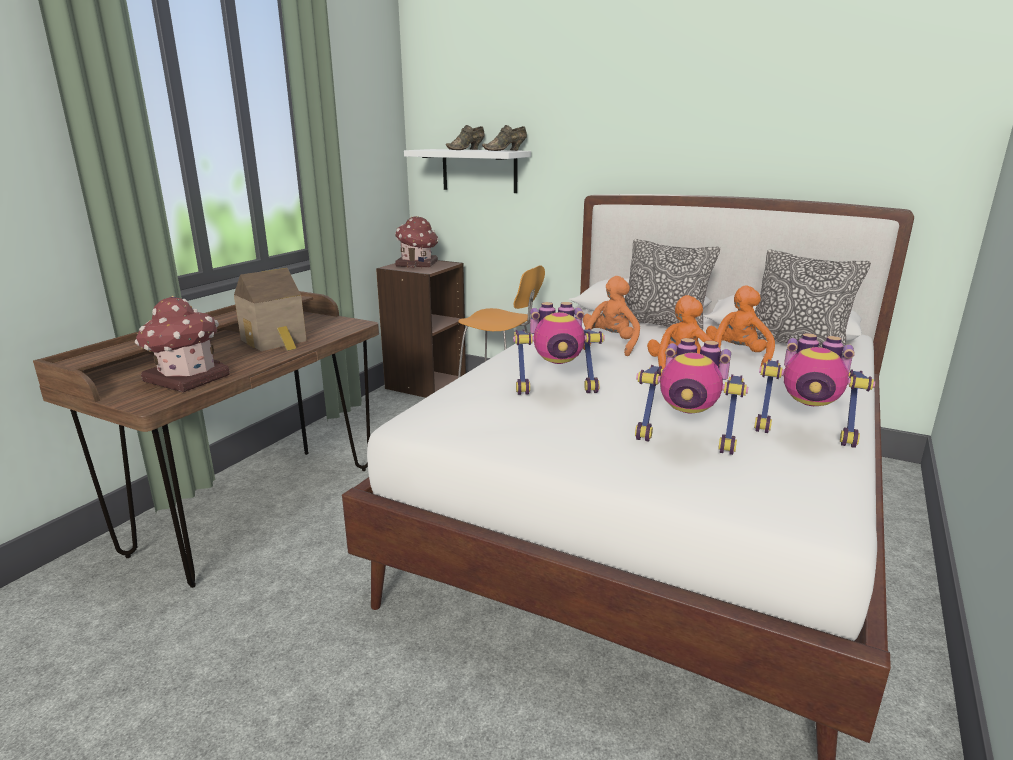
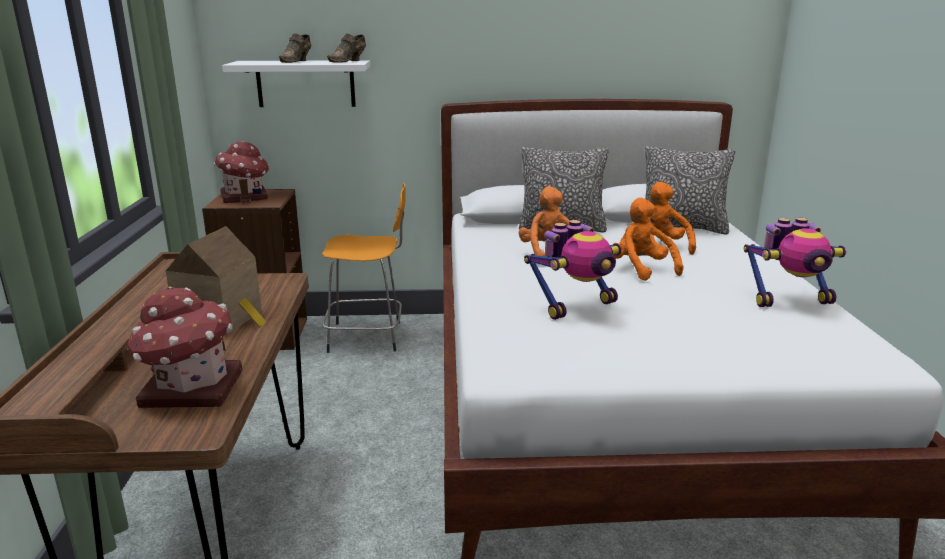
camera: 30 degrees left, 0 degrees up
toy robot [635,338,748,455] -> none

